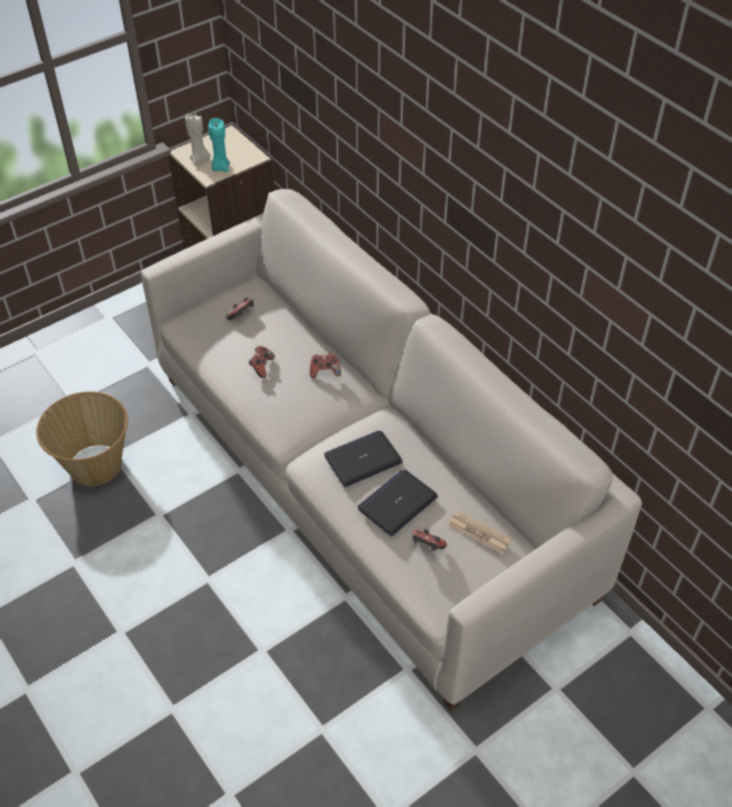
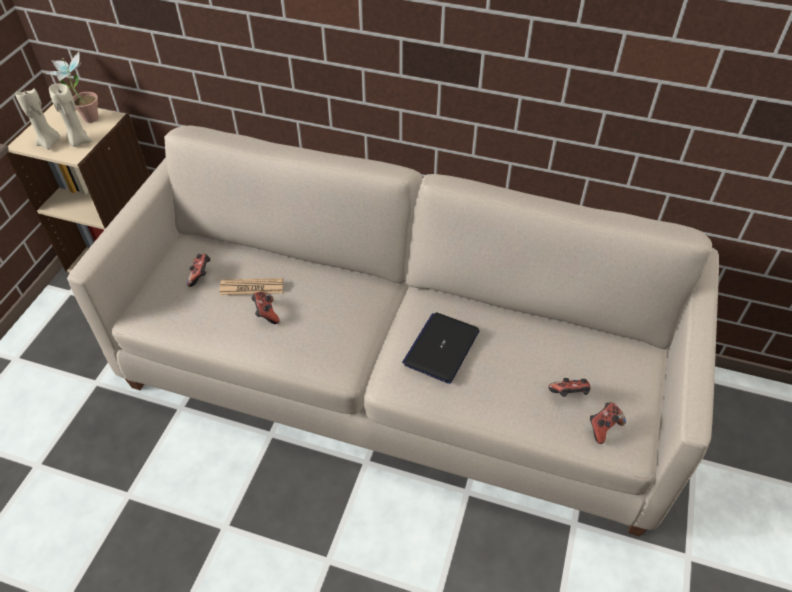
camera: 35 degrees left, 0 degrees up
basket [36,392,128,486] -> none
turquoise candle [208,118,230,172] -> beige candle [49,83,92,147]
game controller [310,353,341,378] -> game controller moved to [590,402,626,444]
laptop [357,470,438,536] -> none
newspaper [448,511,512,554] -> newspaper moved to [220,278,283,295]
none -> potted plant [42,51,99,123]

